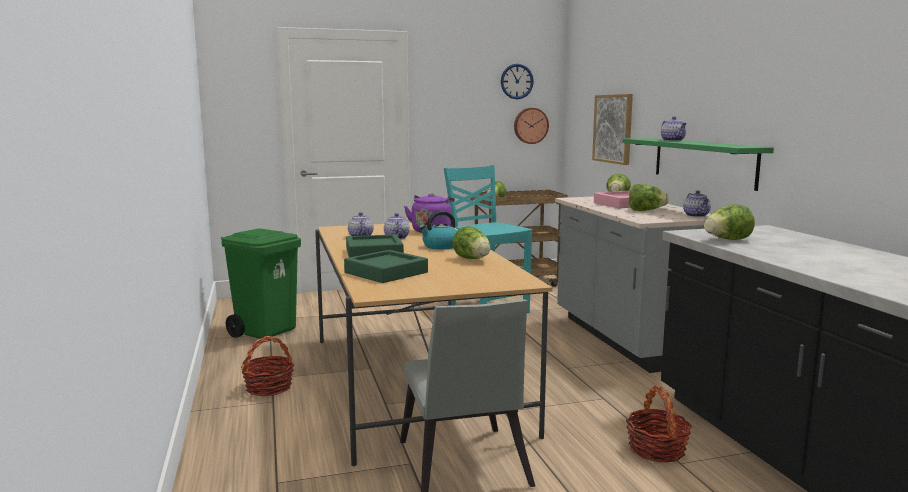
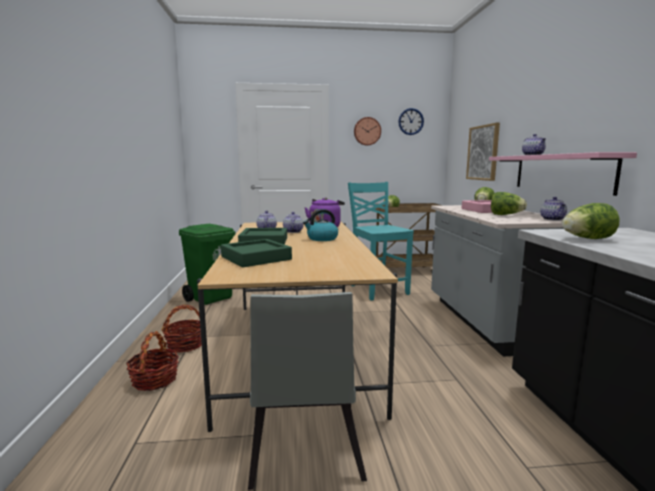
camera: 10 degrees right, 0 degrees up
lettuce [453,226,491,259] -> none
wall clock [514,108,549,144] -> wall clock moved to [354,117,381,146]
green shelf [623,138,774,191] -> pink shelf [489,152,637,196]
basket [626,386,692,463] -> basket moved to [126,331,179,391]

